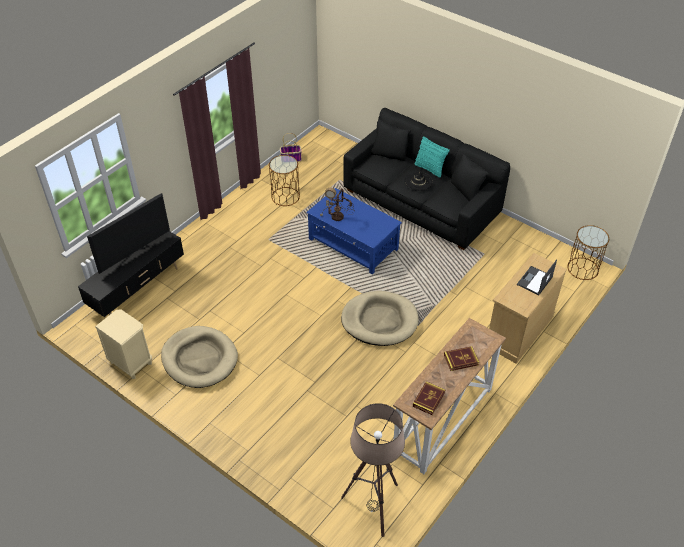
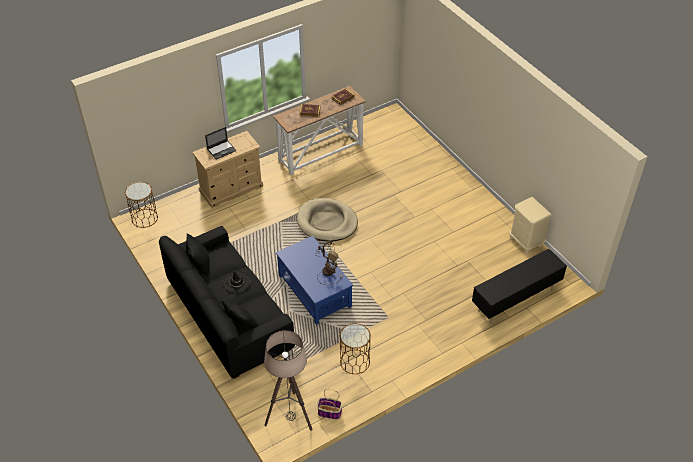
camera: 160 degrees left, 0 degrees up
television [87,193,170,274] -> none
beige dog bed [161,326,238,388] -> none
floor lamp [341,403,405,537] -> floor lamp moved to [264,330,312,431]
turquoise pillow [415,137,450,177] -> none

